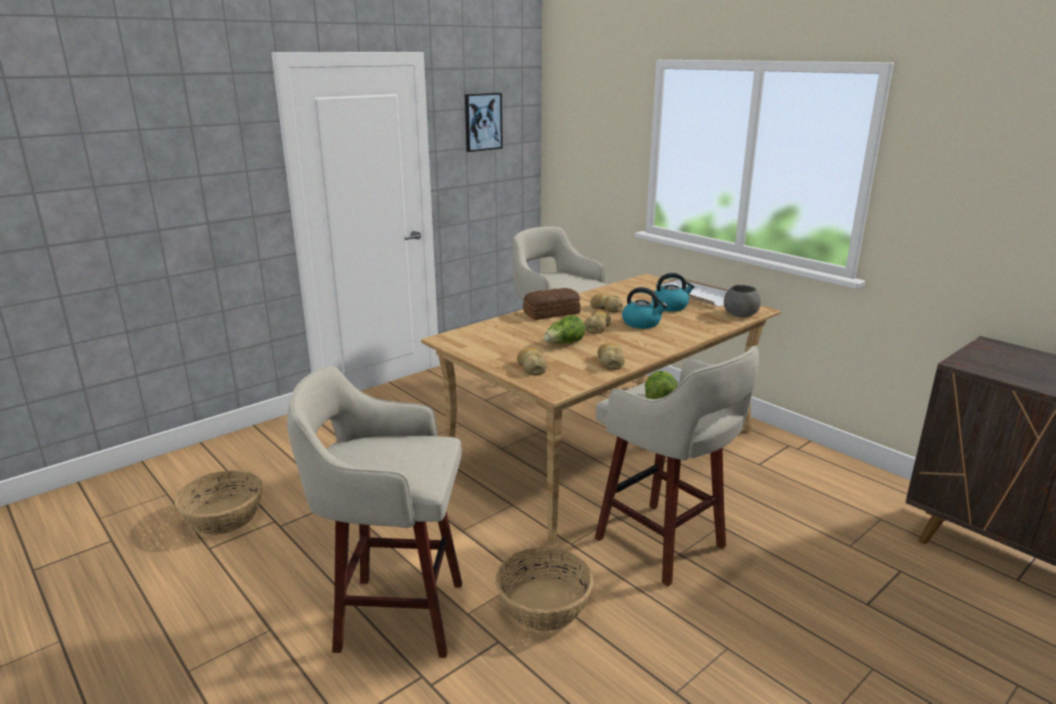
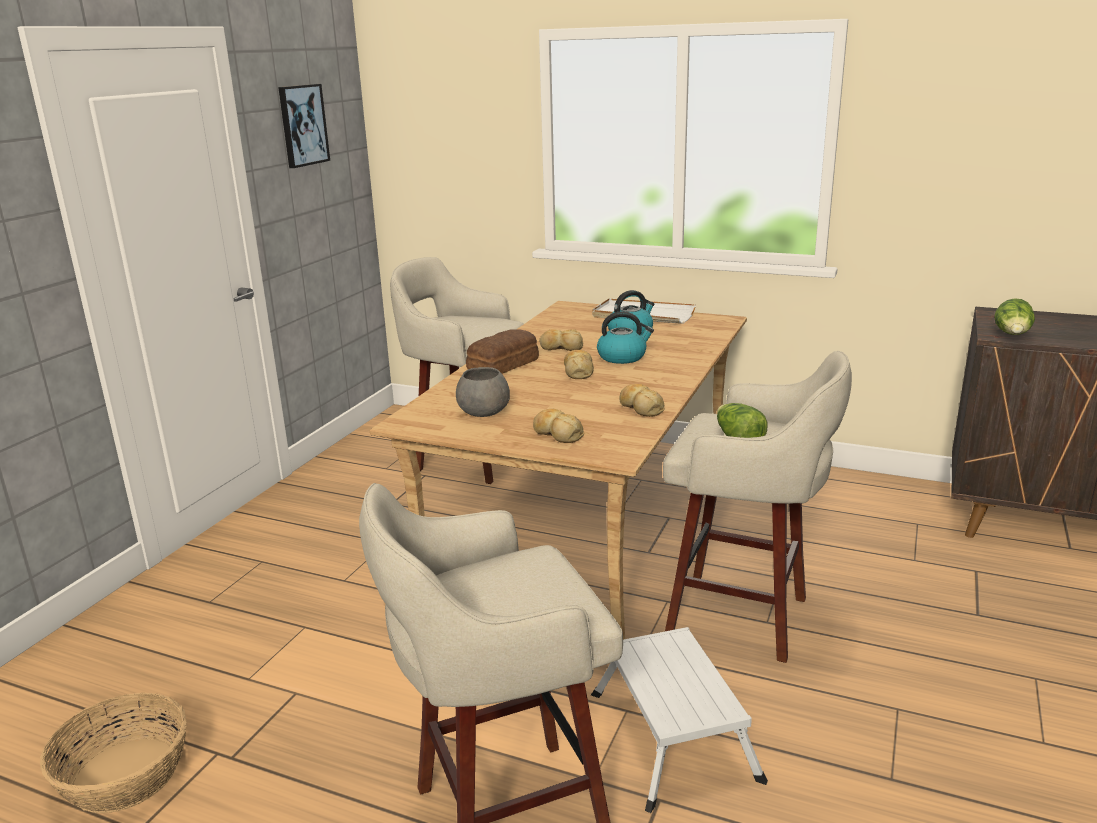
camera: 25 degrees left, 0 degrees up
basket [495,547,593,632] -> white step ladder [591,627,768,813]
lettuce [544,315,585,343] -> lettuce moved to [994,298,1035,335]
grey bowl [724,285,761,317] -> grey bowl moved to [456,367,510,417]

